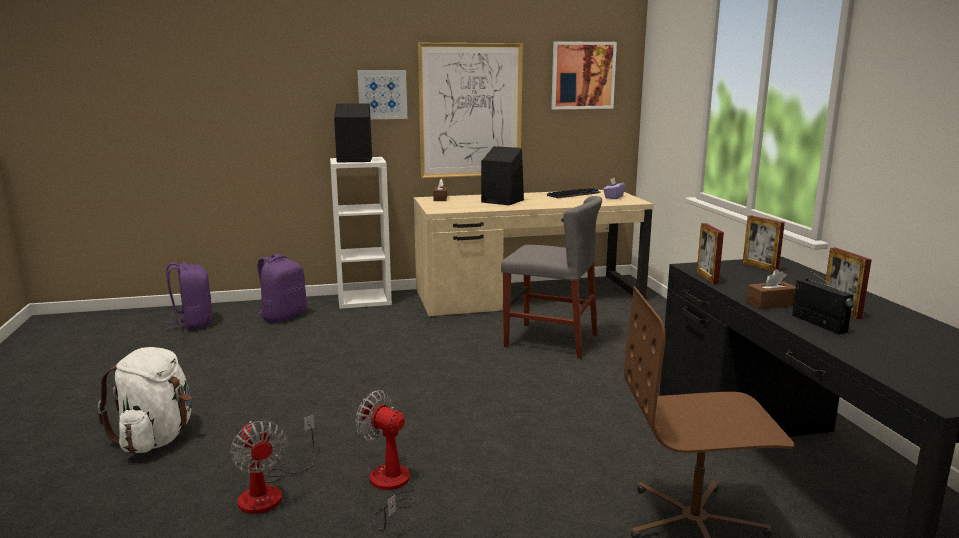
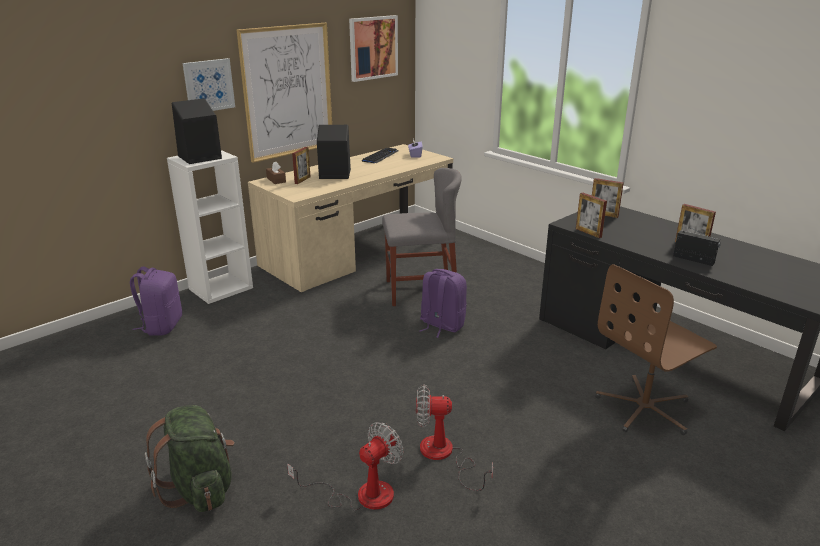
camera: 30 degrees left, 10 degrees up
white backpack [97,347,192,454] -> green backpack [145,405,234,512]
purple backpack [164,262,212,330] -> purple backpack moved to [420,269,467,338]
fan [230,415,315,514] -> fan turned 75 degrees counterclockwise [287,422,403,511]
brown tissue box [746,269,796,309] -> none
none -> picture frame [292,147,310,184]

